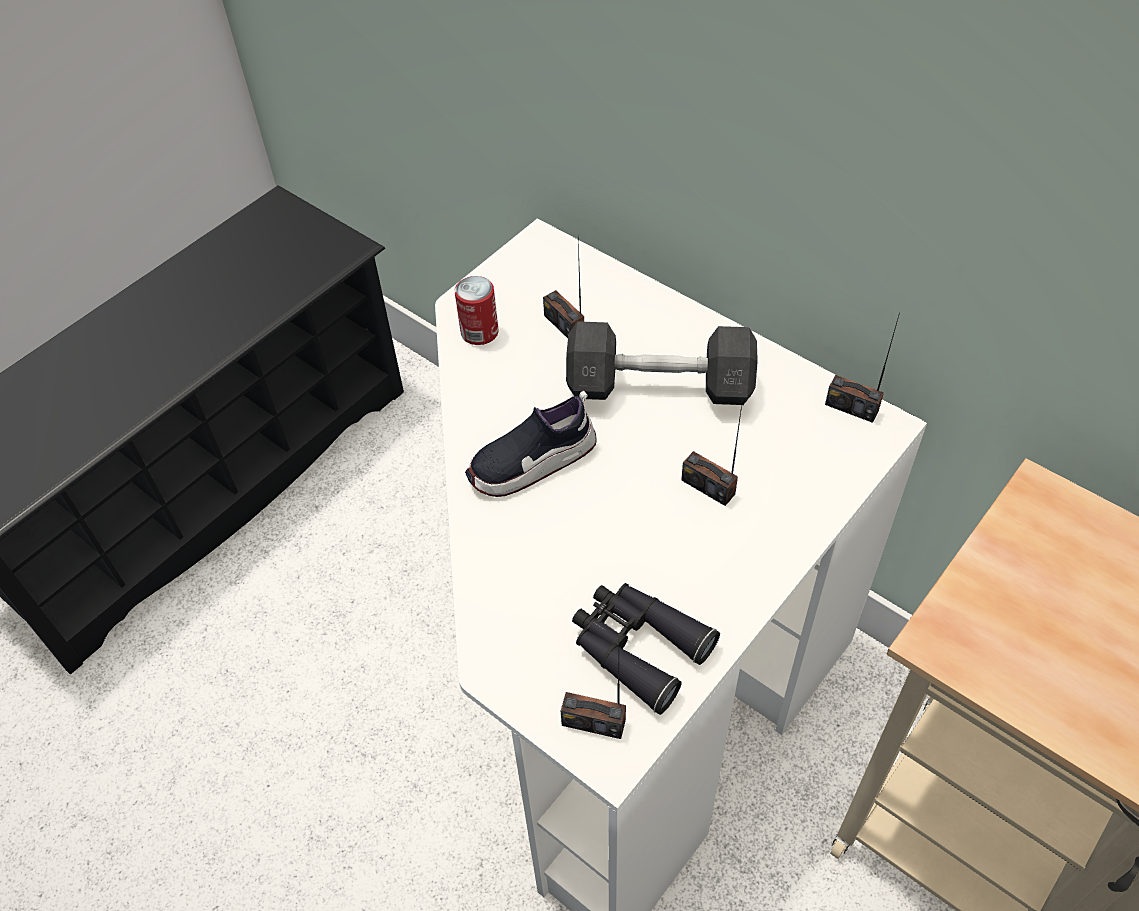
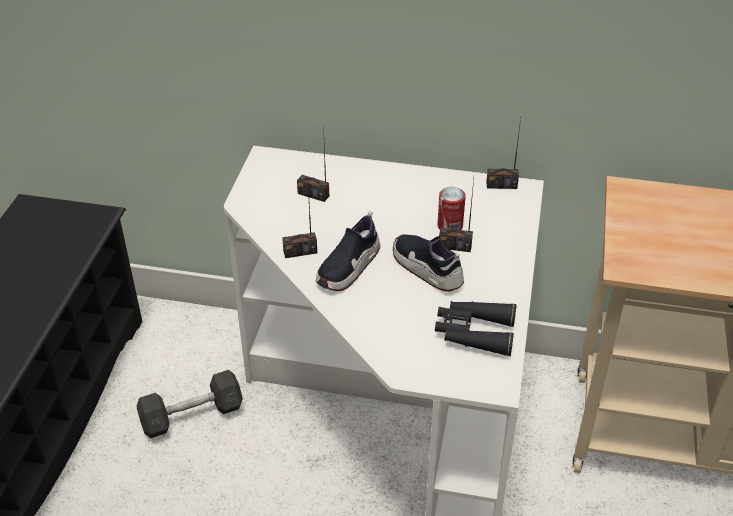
camera: 30 degrees left, 10 degrees down
can [455,276,499,345] -> can moved to [437,187,466,230]
radio [561,656,626,739] -> radio moved to [282,186,317,258]
grey dumbbell [566,321,758,405] -> grey dumbbell moved to [137,370,243,438]
none -> shoe [393,234,464,292]

